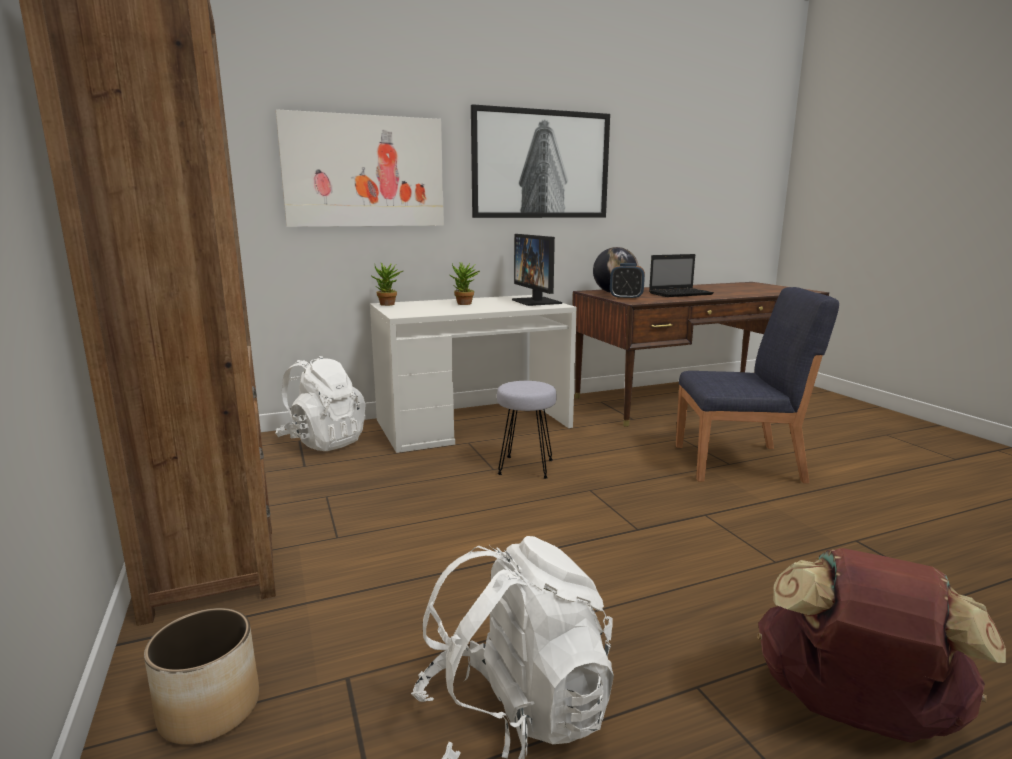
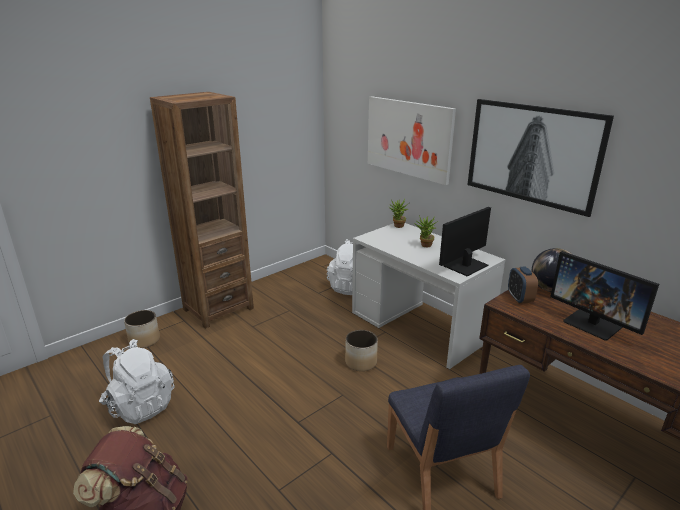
camera: 70 degrees right, 10 degrees up
grey stool [497,381,557,479] -> planter [345,330,378,371]
laptop [649,254,714,297] -> monitor [550,251,659,341]

